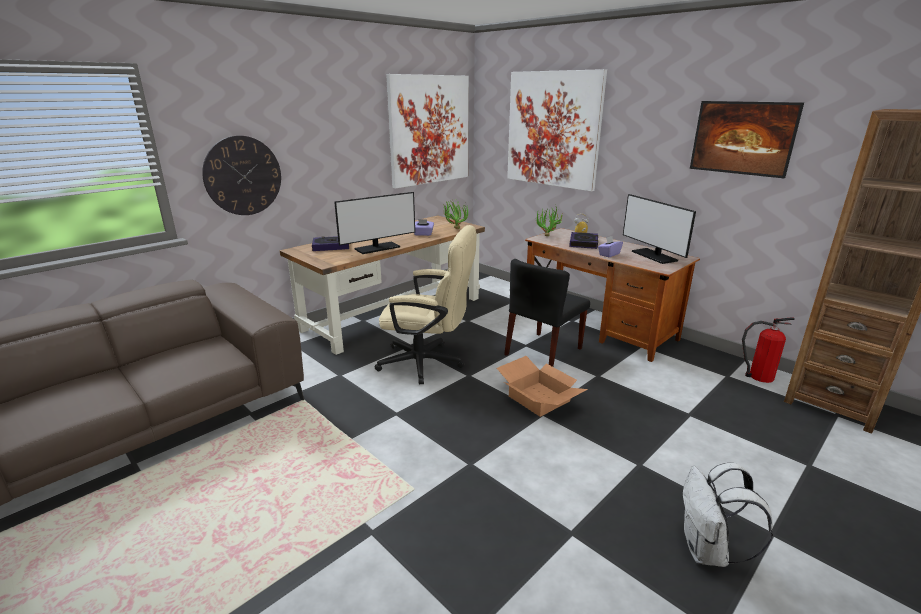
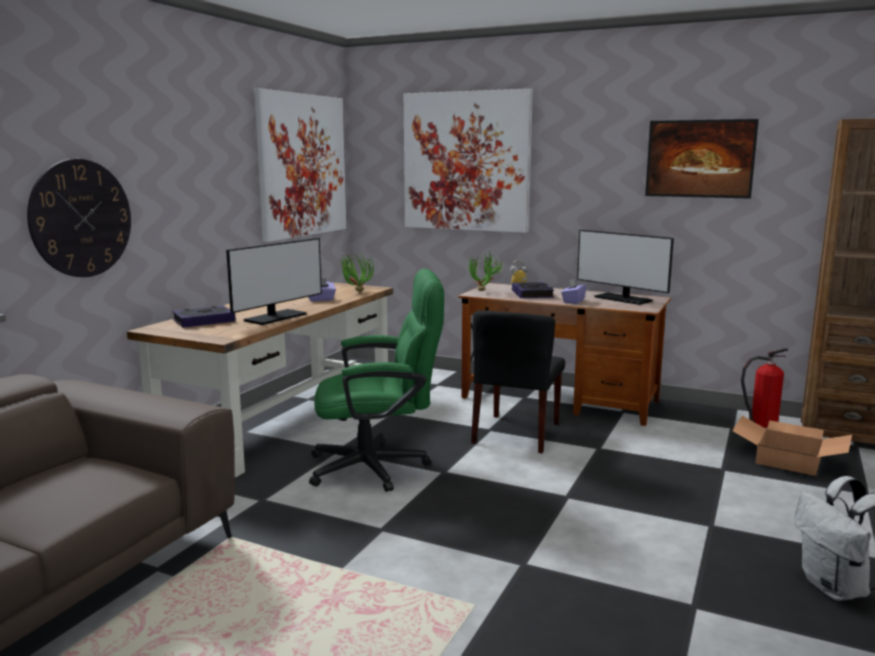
camera: 20 degrees left, 10 degrees down
beige office chair [375,225,477,384] -> green office chair [309,269,444,492]
cardboard box [497,356,588,417] -> cardboard box moved to [733,416,852,476]

